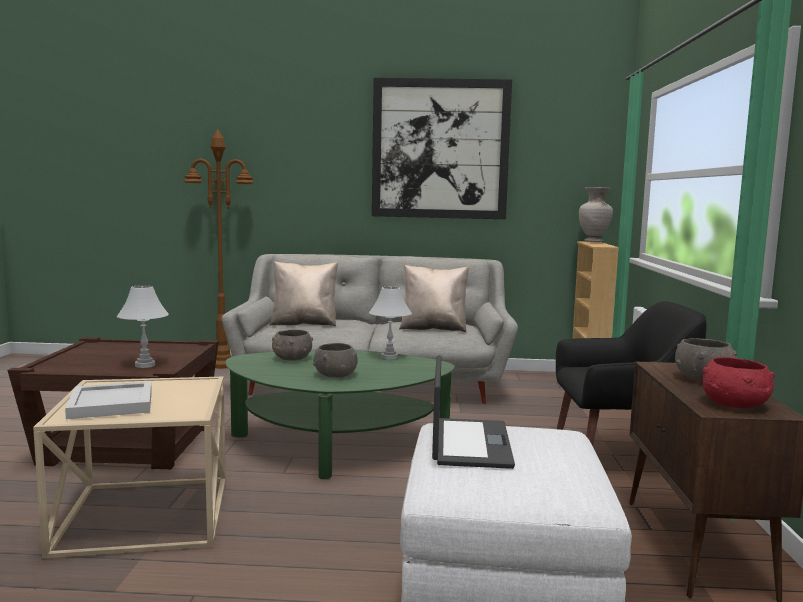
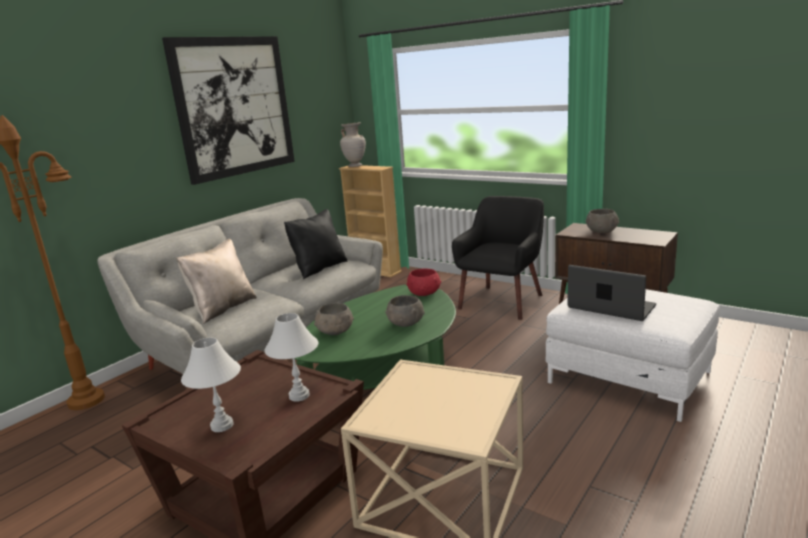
camera: 55 degrees left, 10 degrees up
white tray [65,381,152,419] -> none
white table lamp [369,287,412,359] -> white table lamp moved to [181,338,241,432]
beige pillow [399,265,469,332] -> black pillow [284,209,348,279]
red bowl [702,357,775,408] -> red bowl moved to [406,268,441,296]

